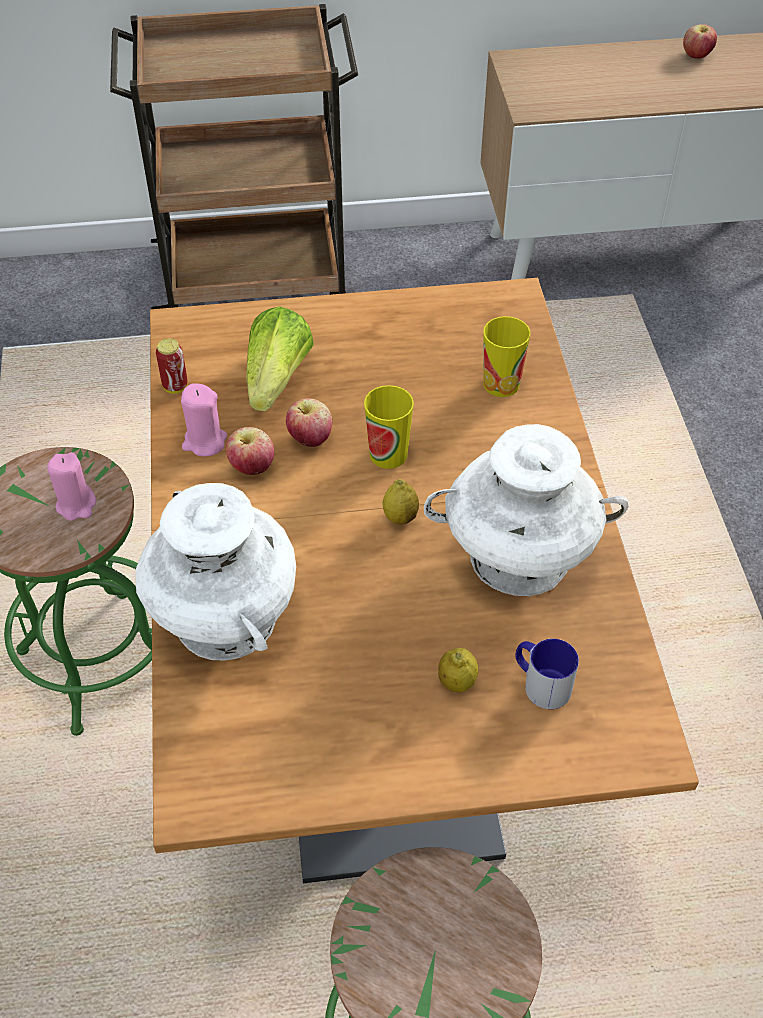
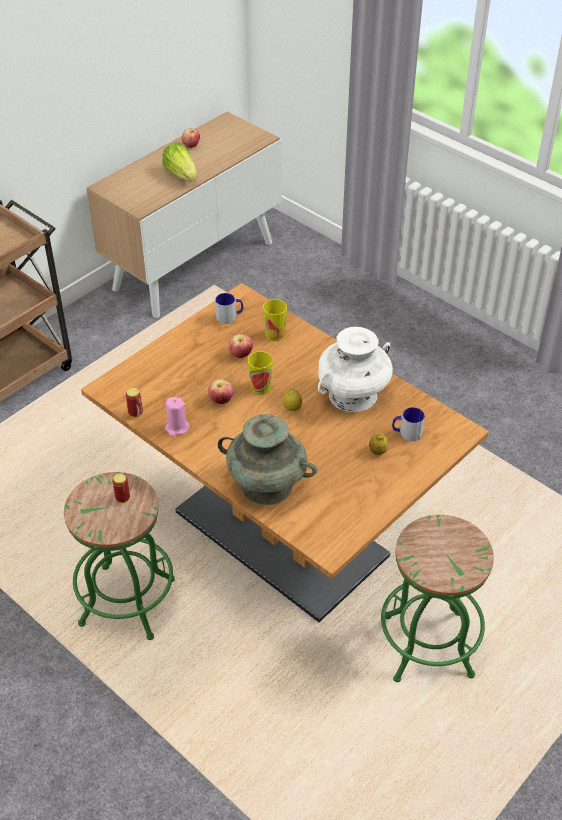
camera: 40 degrees left, 5 degrees down
pink candle [47,452,96,521] -> can [113,473,130,503]
white vase [135,483,296,661] -> turquoise vase [218,414,317,505]
apple [226,427,274,475] -> apple moved to [228,334,253,358]
lettuce [246,306,314,411] -> lettuce moved to [162,143,197,181]
none -> mug [215,293,243,324]

